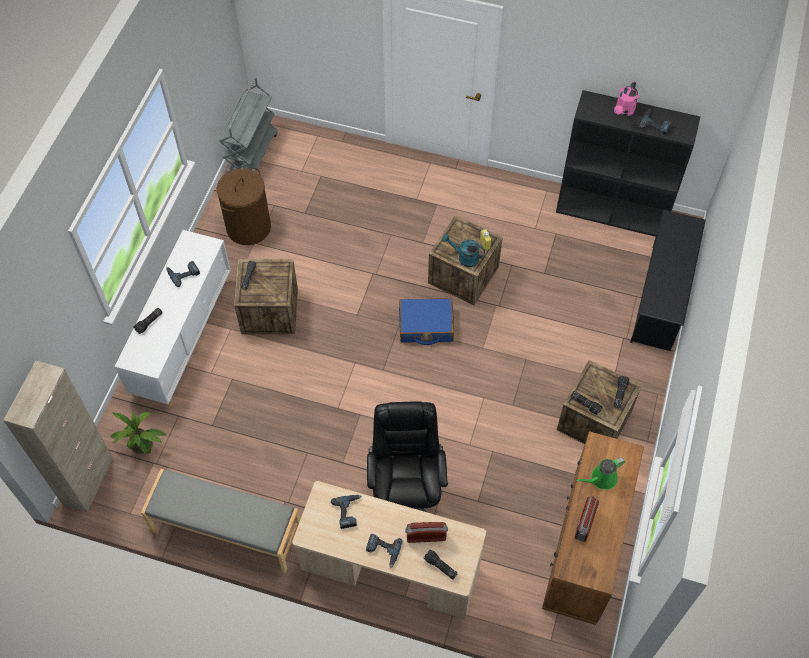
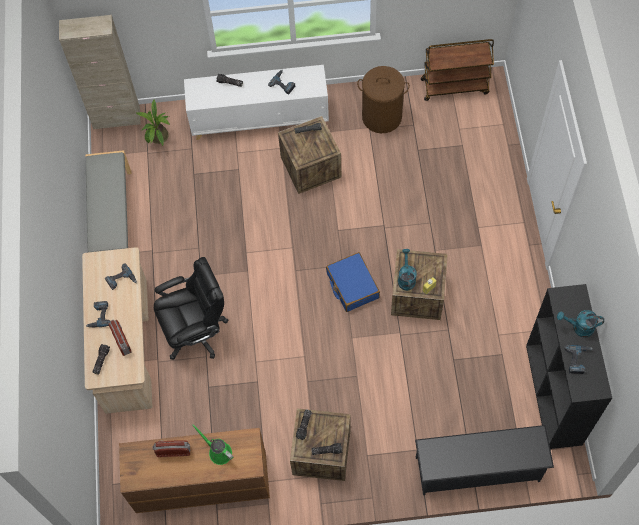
camera: 70 degrees right, 5 degrees up
grey cart [219,77,277,173] -> brown cart [421,39,494,101]
pink watering can [614,81,639,116] -> turquoise watering can [557,310,604,337]

